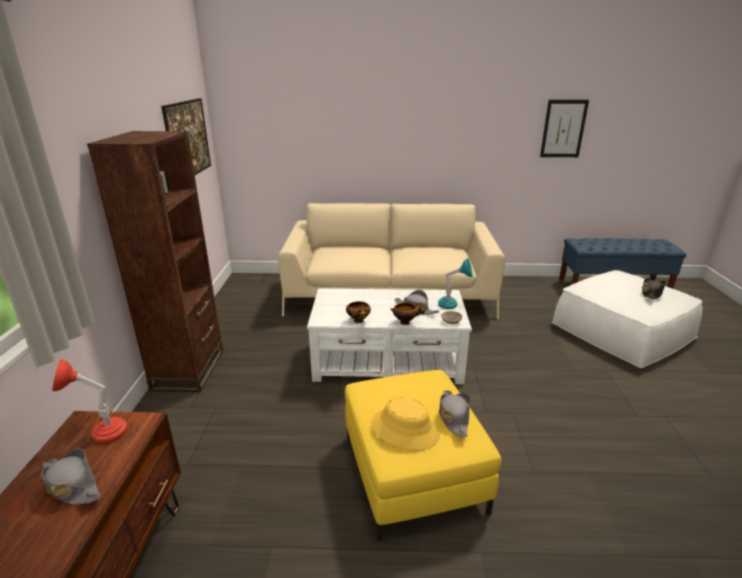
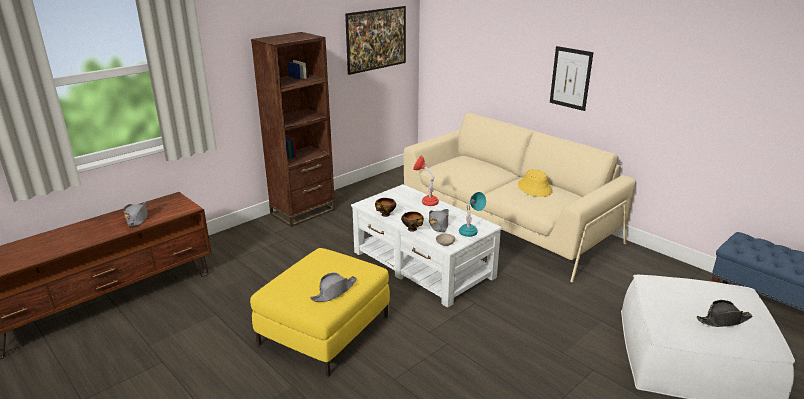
camera: 45 degrees right, 0 degrees up
red table lamp [52,359,128,443] -> red table lamp moved to [413,156,439,206]
yellow hat [371,397,440,451] -> yellow hat moved to [518,169,553,197]
picture [540,100,589,157] -> picture moved to [550,46,593,111]

